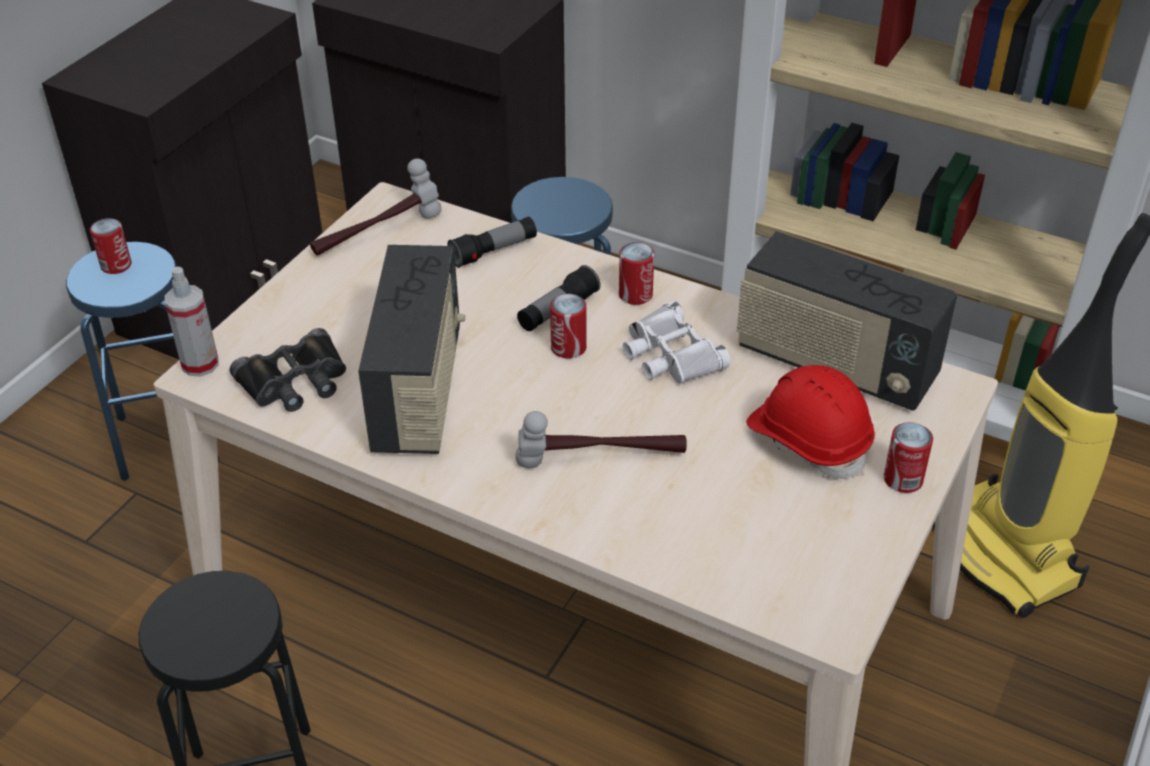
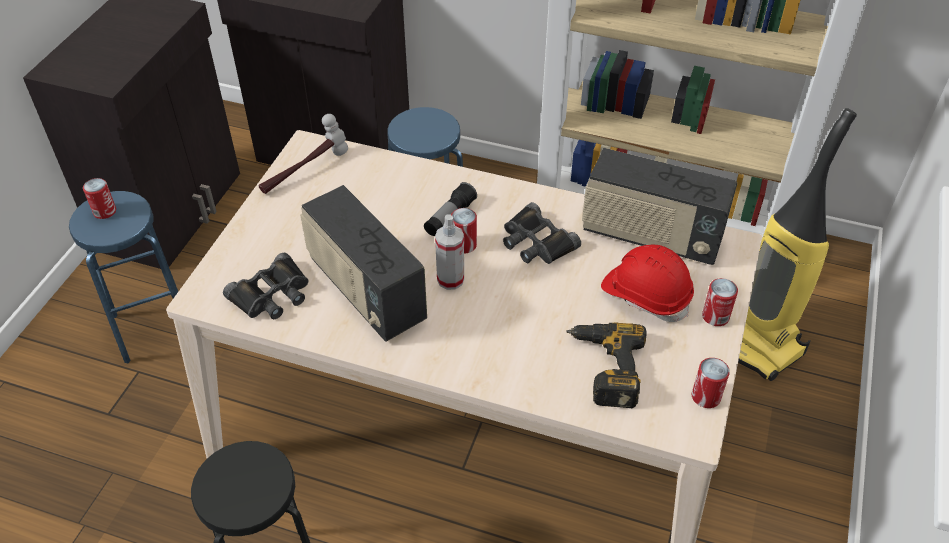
camera: 10 degrees left, 5 degrees up
spray bottle [165,267,219,377] -> spray bottle moved to [435,214,464,290]
radio [358,245,465,454] -> radio turned 150 degrees clockwise [300,185,427,342]
flashlight [447,217,537,268] -> none
hammer [515,411,687,468] -> none
can [619,242,654,305] -> can moved to [692,358,730,408]
white binoculars [623,301,731,384] -> black binoculars [503,202,581,264]
none -> power drill [566,322,647,408]

